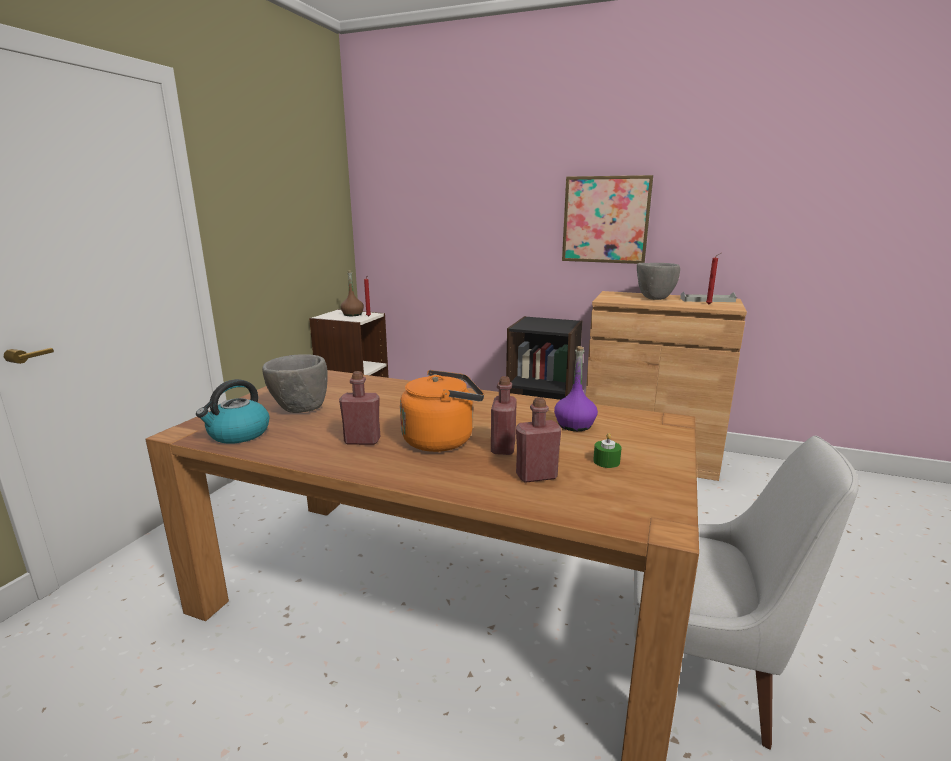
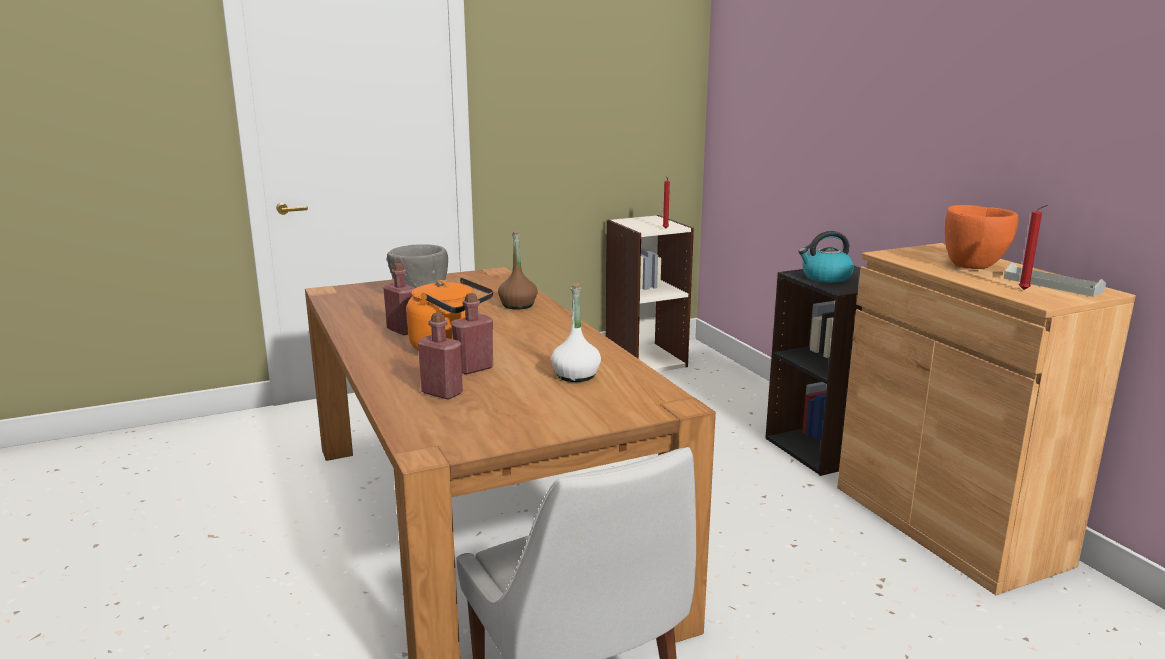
camera: 45 degrees right, 0 degrees up
kettle [196,379,269,444] -> kettle moved to [798,231,854,283]
brown bottle [341,271,364,316] -> brown bottle moved to [498,231,538,309]
purple bottle [554,346,598,431] -> white bottle [551,283,601,382]
picture [562,175,653,264] -> none
green candle [593,433,622,468] -> none
grey bowl [637,263,680,300] -> orange bowl [945,205,1019,269]

